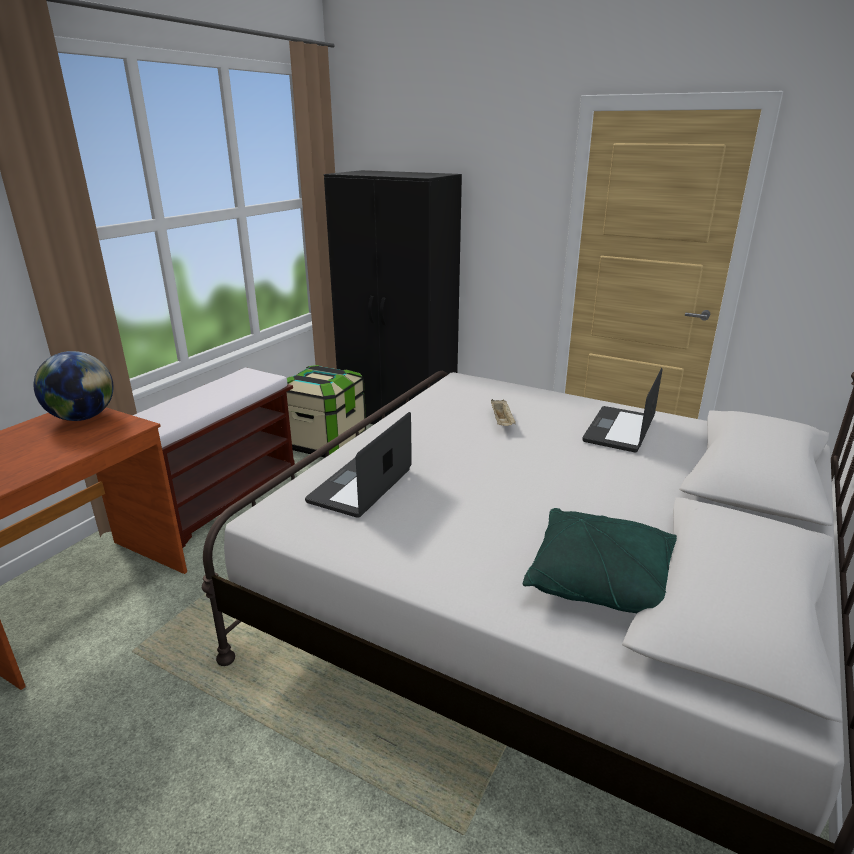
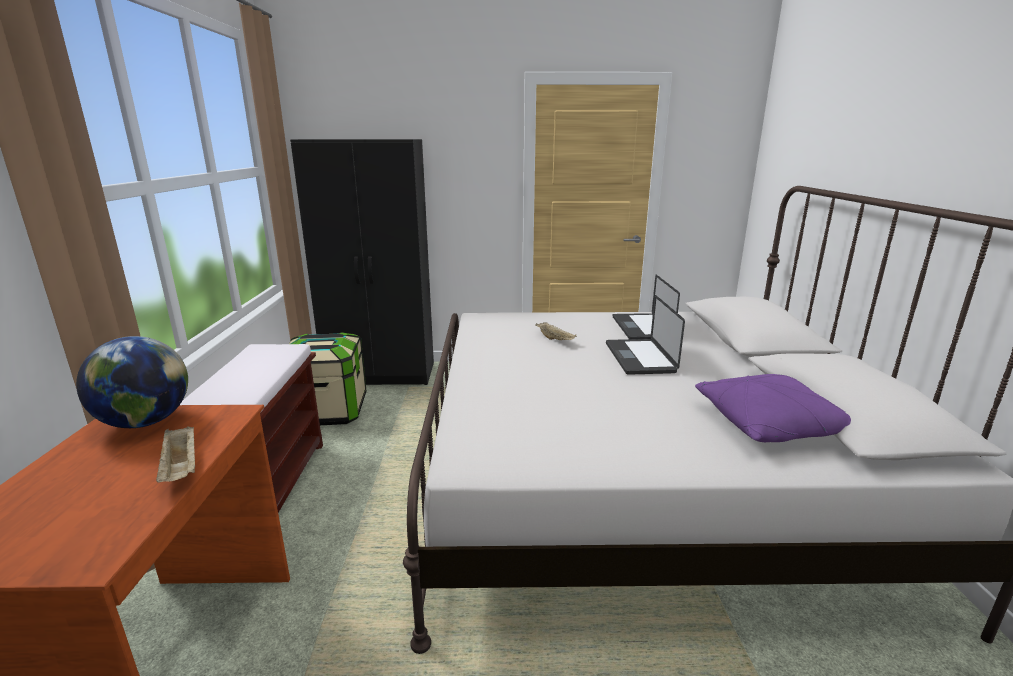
camera: 30 degrees left, 5 degrees down
laptop [305,412,412,518] -> laptop moved to [606,295,685,375]
green pillow [523,508,677,613] -> purple pillow [695,374,851,442]
none -> beige tray [156,426,195,483]

